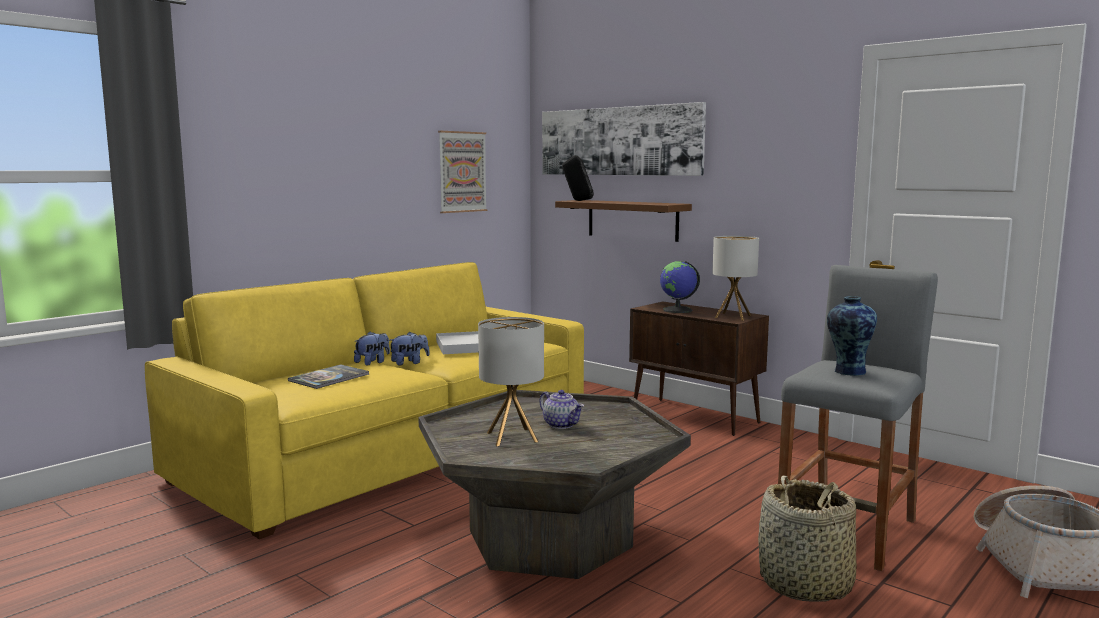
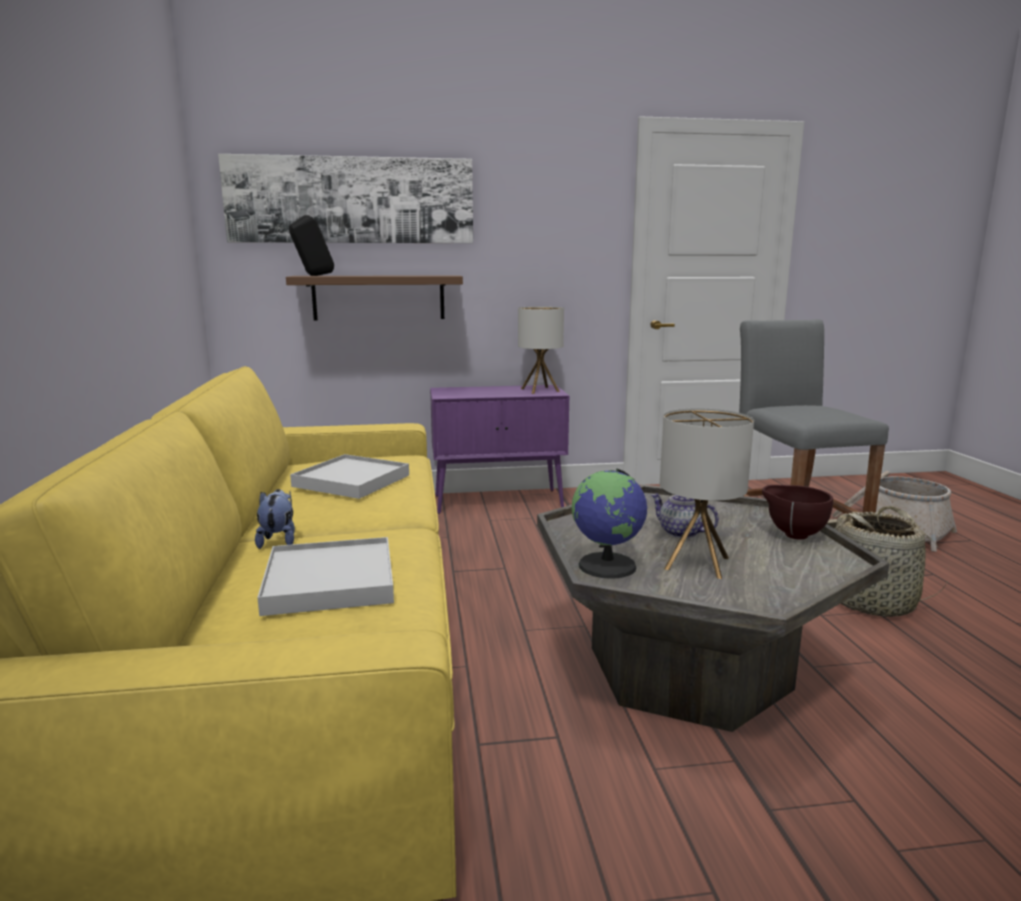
camera: 50 degrees left, 5 degrees up
book [288,364,369,389] -> white tray [257,537,394,616]
plush toy [388,332,430,365] -> none
picture [438,131,487,213] -> none
teapot [540,390,584,429] -> teapot turned 135 degrees counterclockwise [650,494,719,538]
brown cabinet [629,302,769,436] -> purple cabinet [430,385,569,514]
globe [660,261,700,313] -> globe moved to [572,469,647,579]
vase [827,296,877,376] -> none
none -> brown bowl [762,485,833,540]

